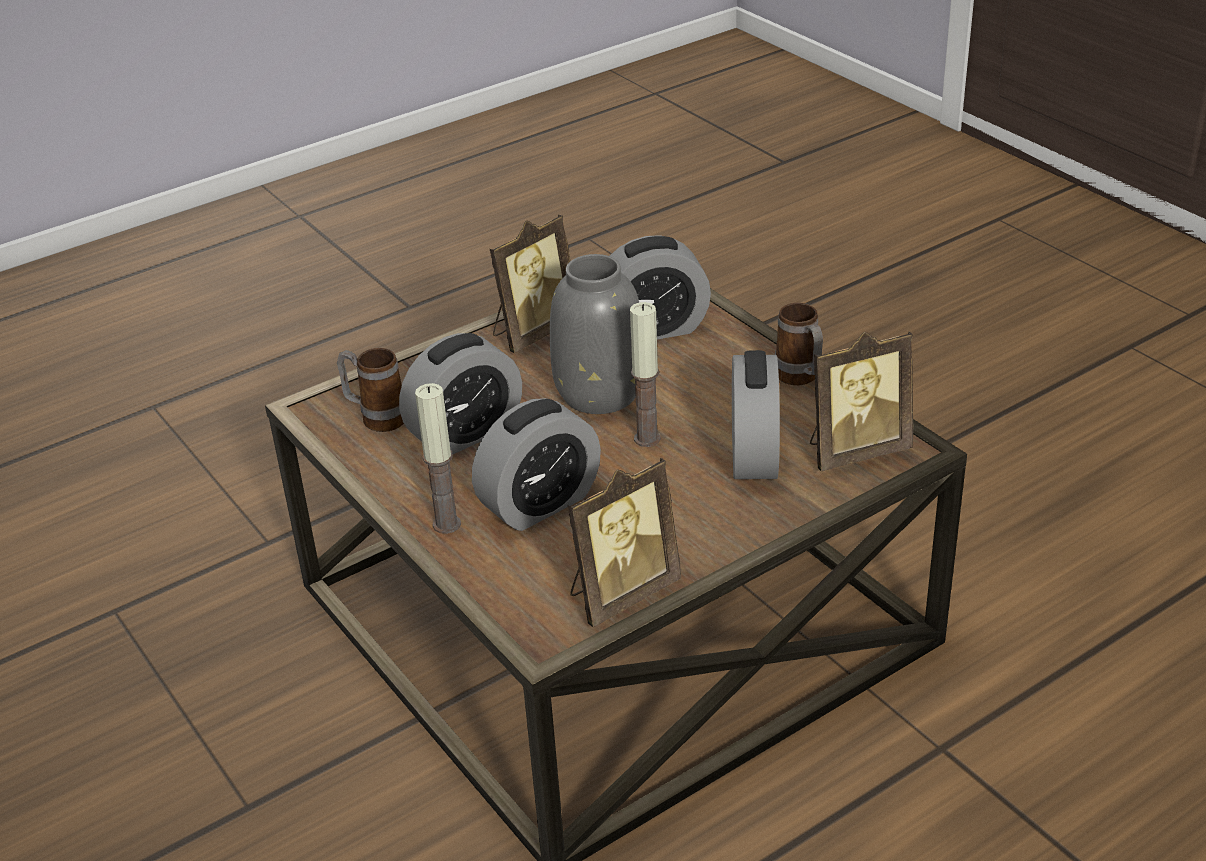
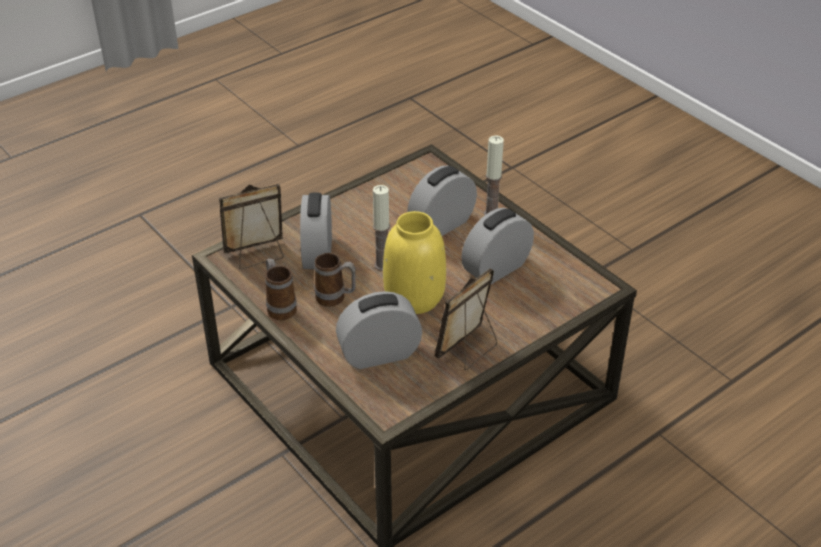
camera: 175 degrees right, 5 degrees up
mug [337,348,404,432] -> mug moved to [314,253,356,307]
grey vase [550,254,639,414] -> yellow vase [383,211,446,314]
picture frame [568,458,681,627] -> none

